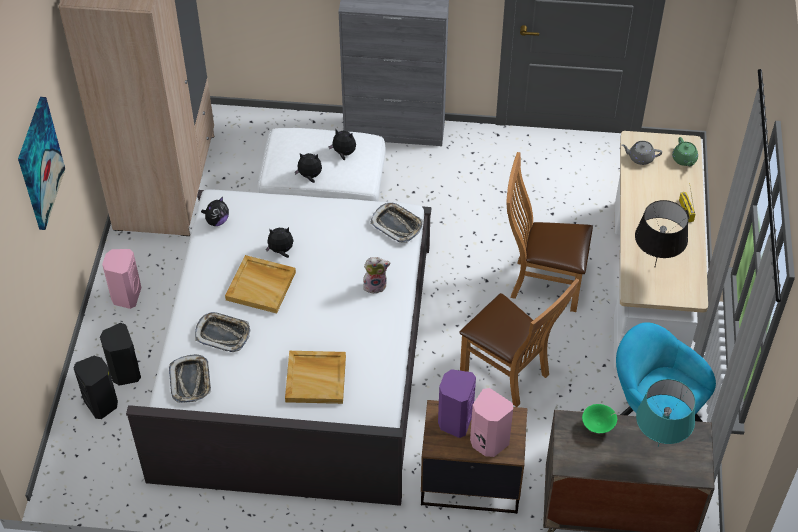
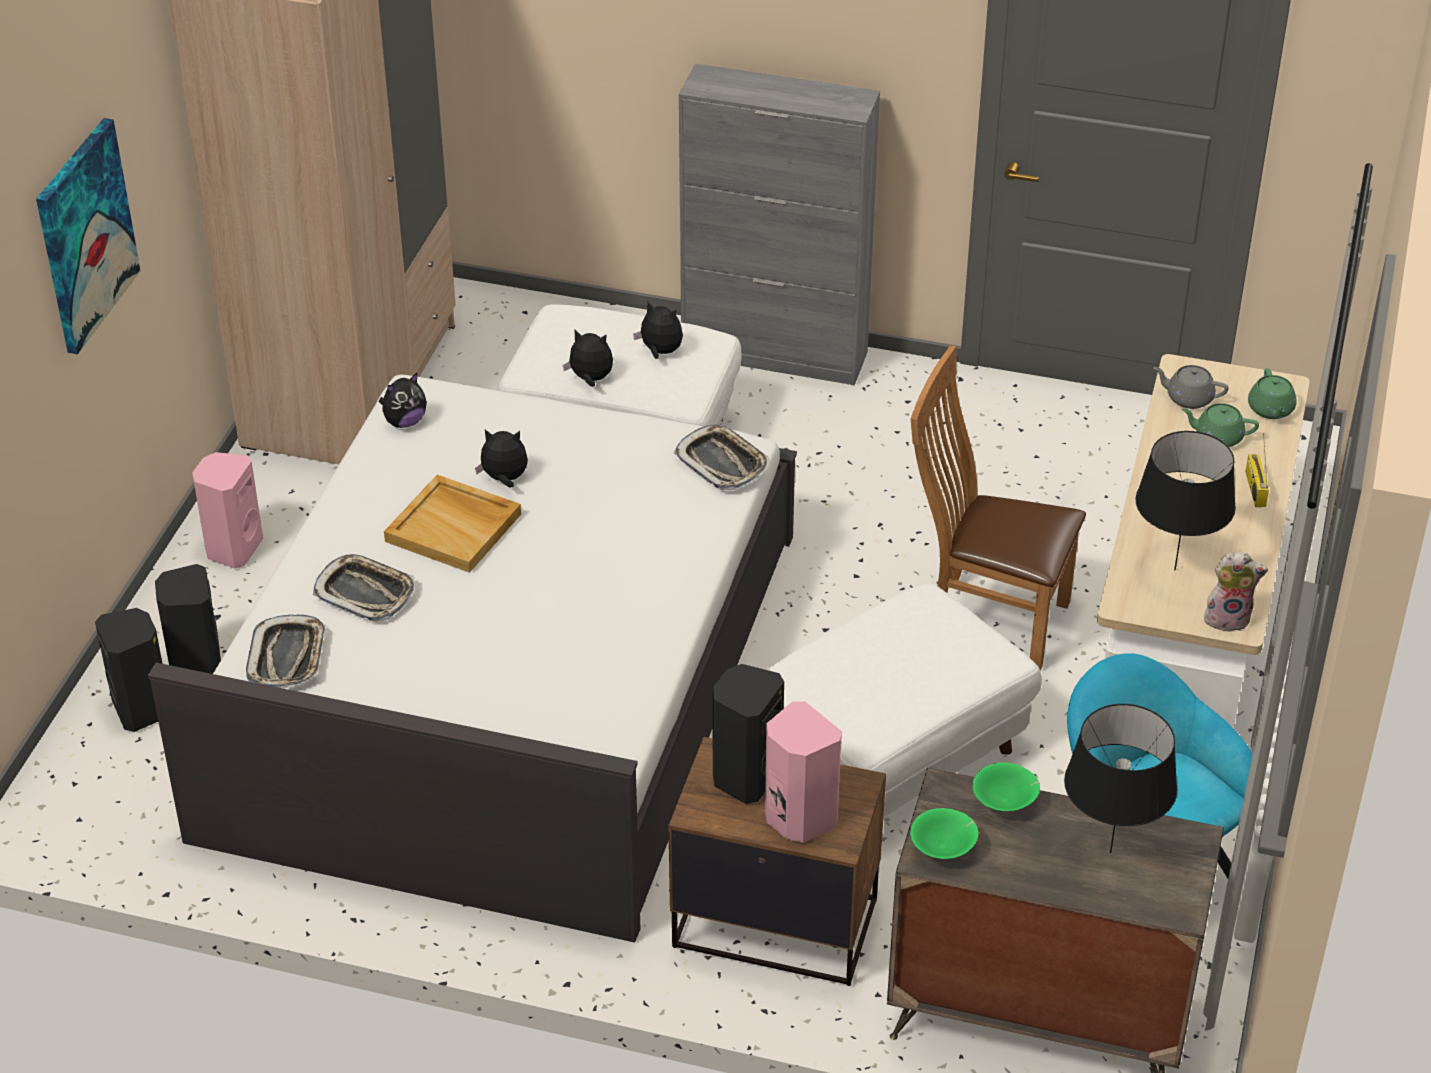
camera: 10 degrees right, 10 degrees down
beige tray [285,351,346,404] -> none
plush toy [363,257,391,294] -> plush toy moved to [1203,552,1268,632]
purple speaker [438,369,476,438] -> black speaker [713,664,784,804]
brown chair [459,278,579,407] -> white ottoman [767,583,1042,818]
turquoise table lamp [636,379,695,447] -> black table lamp [1064,704,1177,853]
none -> green bowl [910,808,979,859]
none -> green teapot [1181,403,1259,447]

